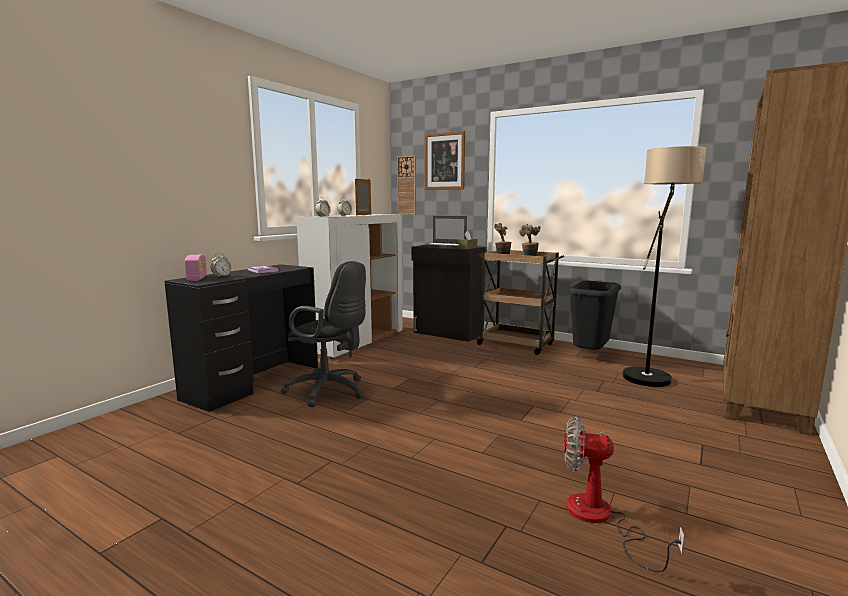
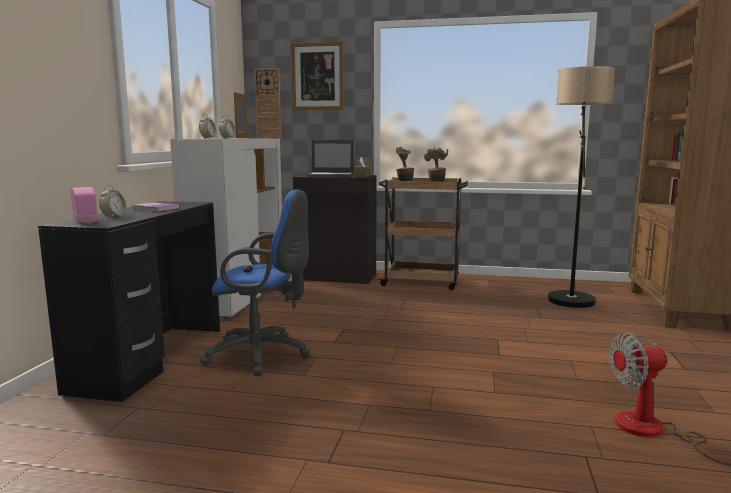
camera: 20 degrees left, 0 degrees up
black office chair [281,261,366,407] -> blue office chair [200,189,310,376]
black trash can [568,281,621,350] -> none

